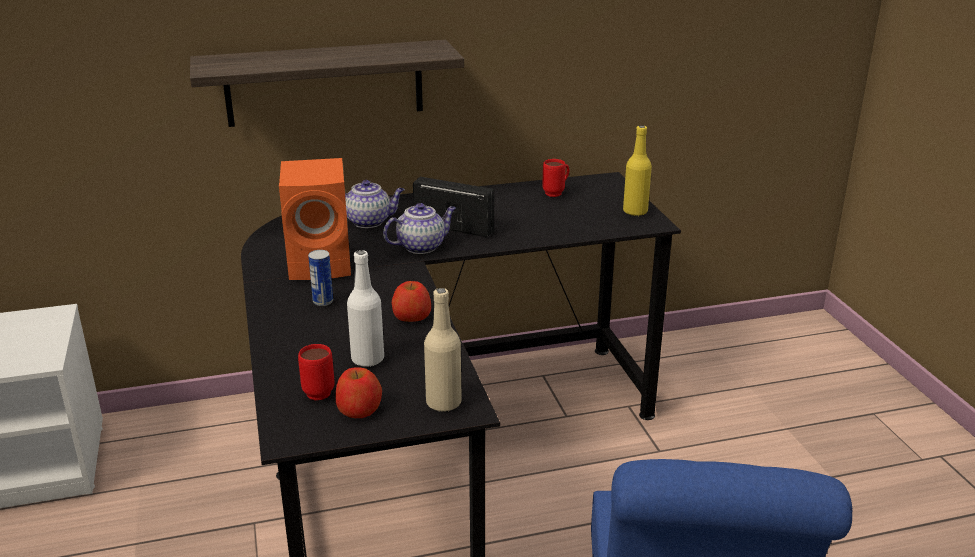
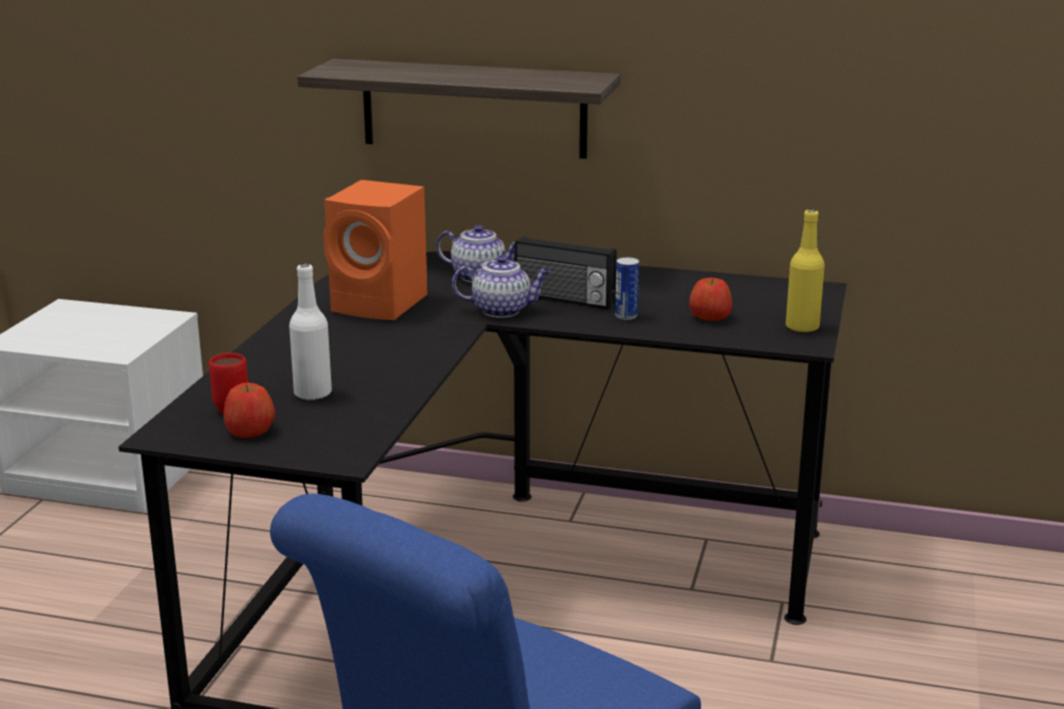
camera: 30 degrees right, 5 degrees down
can [308,250,333,306] -> can moved to [615,257,639,320]
apple [392,281,431,322] -> apple moved to [689,278,732,321]
radio [413,177,494,237] -> radio turned 150 degrees clockwise [514,236,617,310]
beige bottle [424,288,462,411] -> none
red mug [542,159,569,197] -> none

